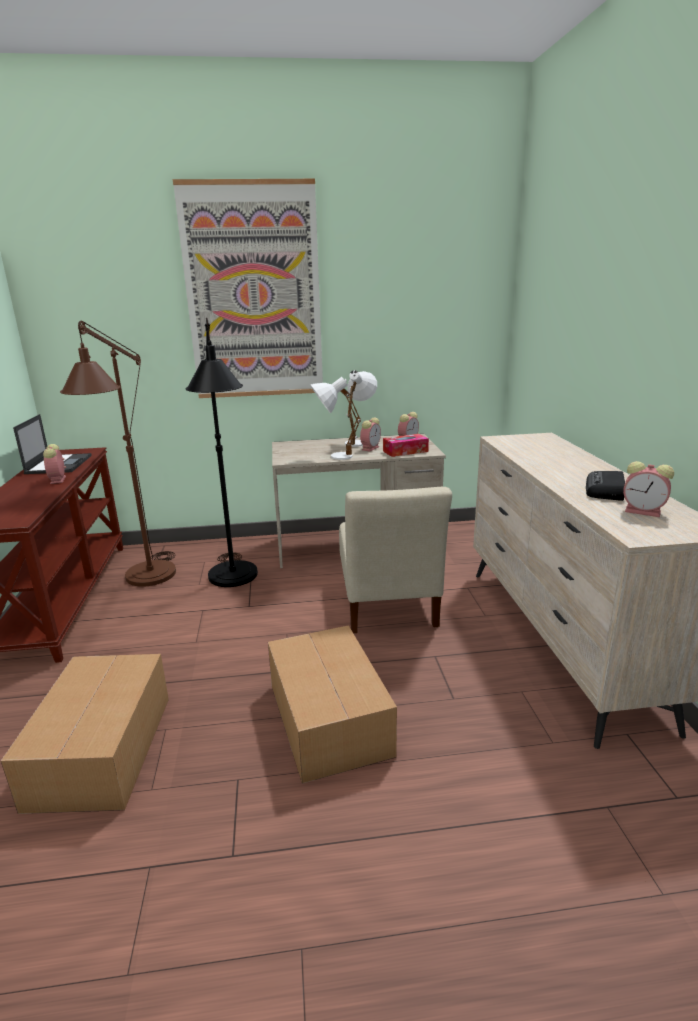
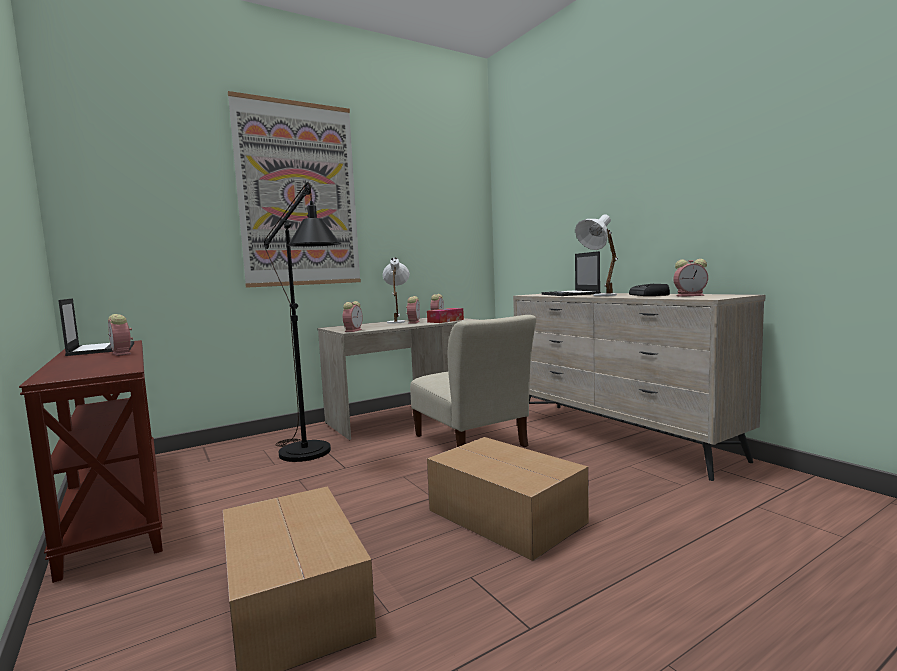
camera: 25 degrees left, 15 degrees down
brown floor lamp [60,321,176,587] -> none
white table lamp [310,377,361,460] -> white table lamp moved to [575,214,618,296]
none -> alarm clock [343,301,363,332]
none -> laptop [542,251,601,296]

